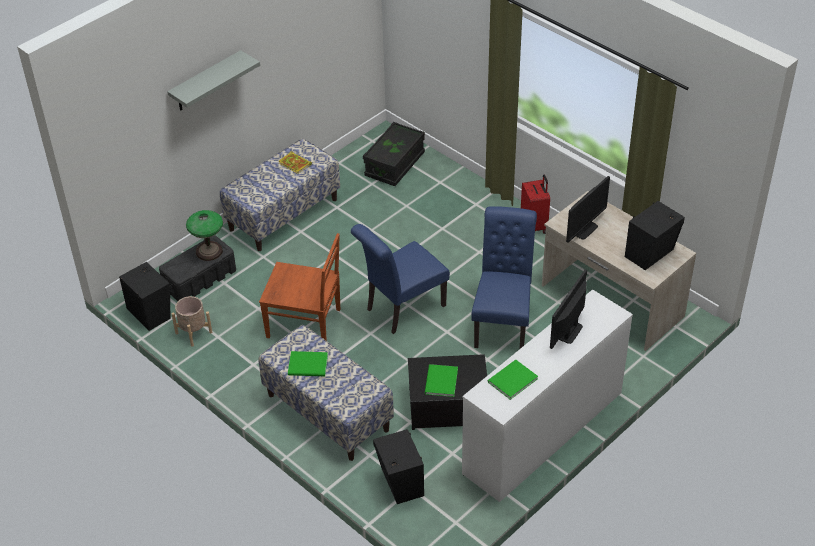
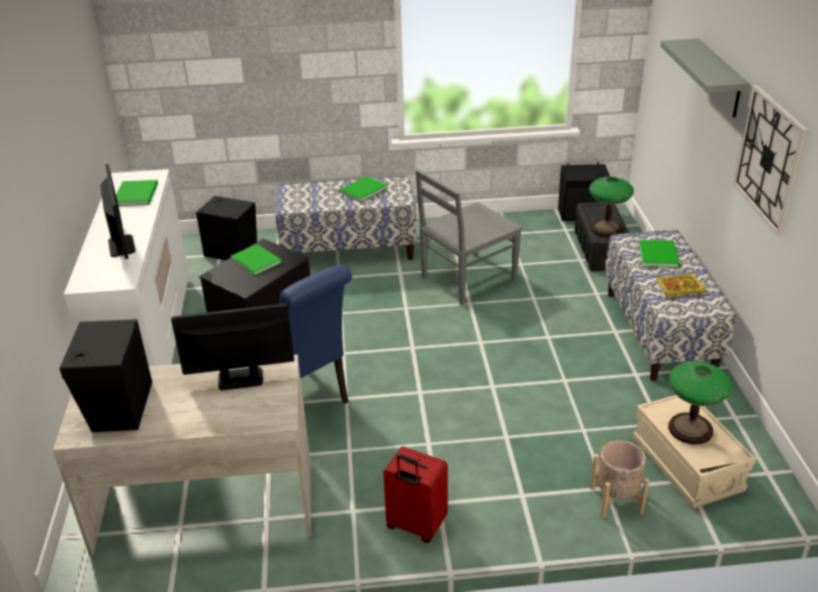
camera: 130 degrees right, 10 degrees down
beige planter [172,296,212,346] -> beige planter moved to [590,440,649,518]
brown chair [259,233,340,341] -> grey chair [416,169,522,306]
blue chair [351,224,450,334] -> none
black storage box [363,122,425,186] -> beige storage box [633,395,757,508]
monitor [566,176,610,243] -> monitor turned 90 degrees clockwise [171,304,294,390]
none -> green book [639,240,680,268]
none -> table lamp [668,361,732,445]
none -> wall clock [732,85,808,236]

